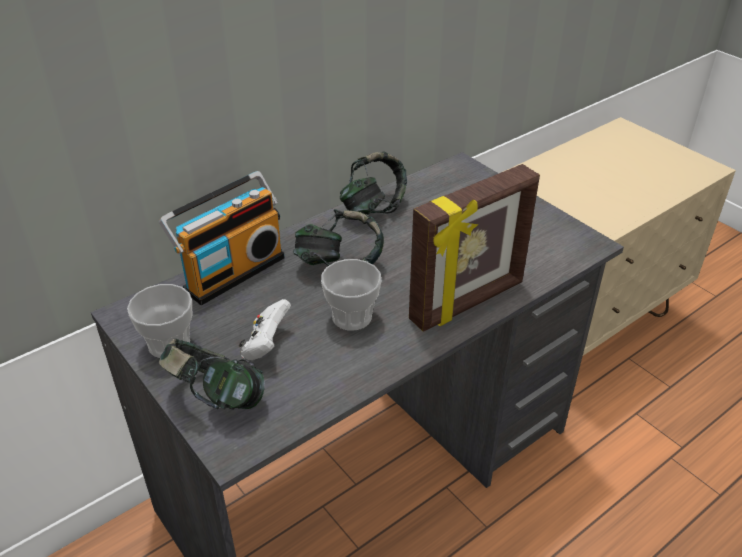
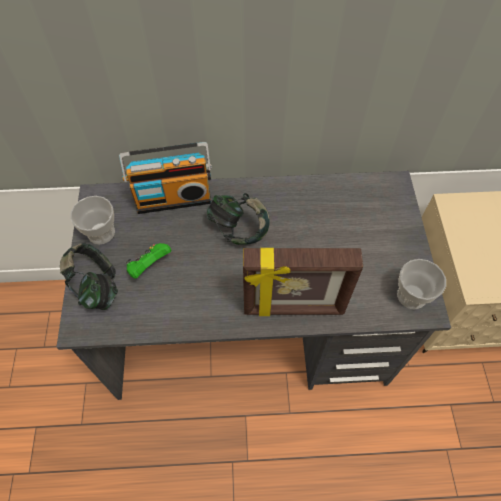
camera: 35 degrees right, 20 degrees up
white game controller [239,299,291,360] -> green game controller [126,243,172,279]
cup [321,259,381,331] -> cup moved to [397,259,446,310]
headphones [340,151,407,215] -> none

